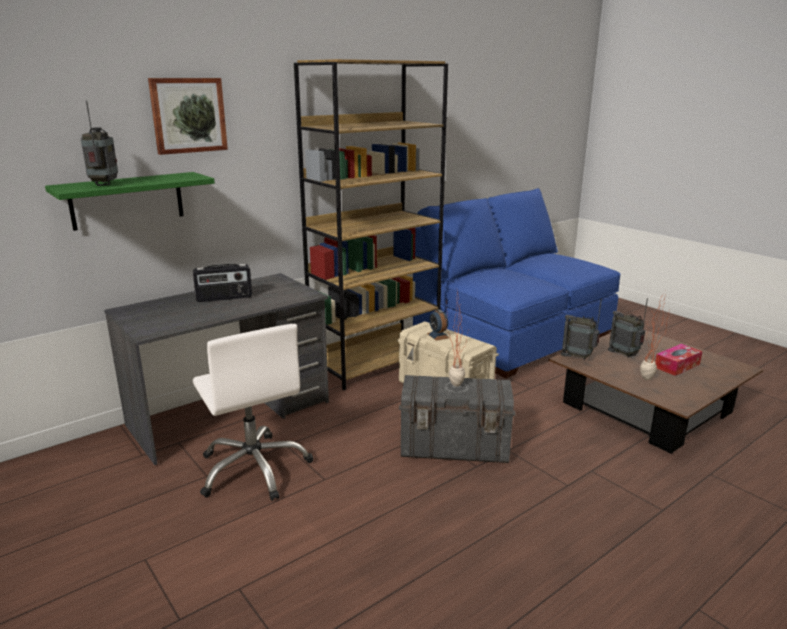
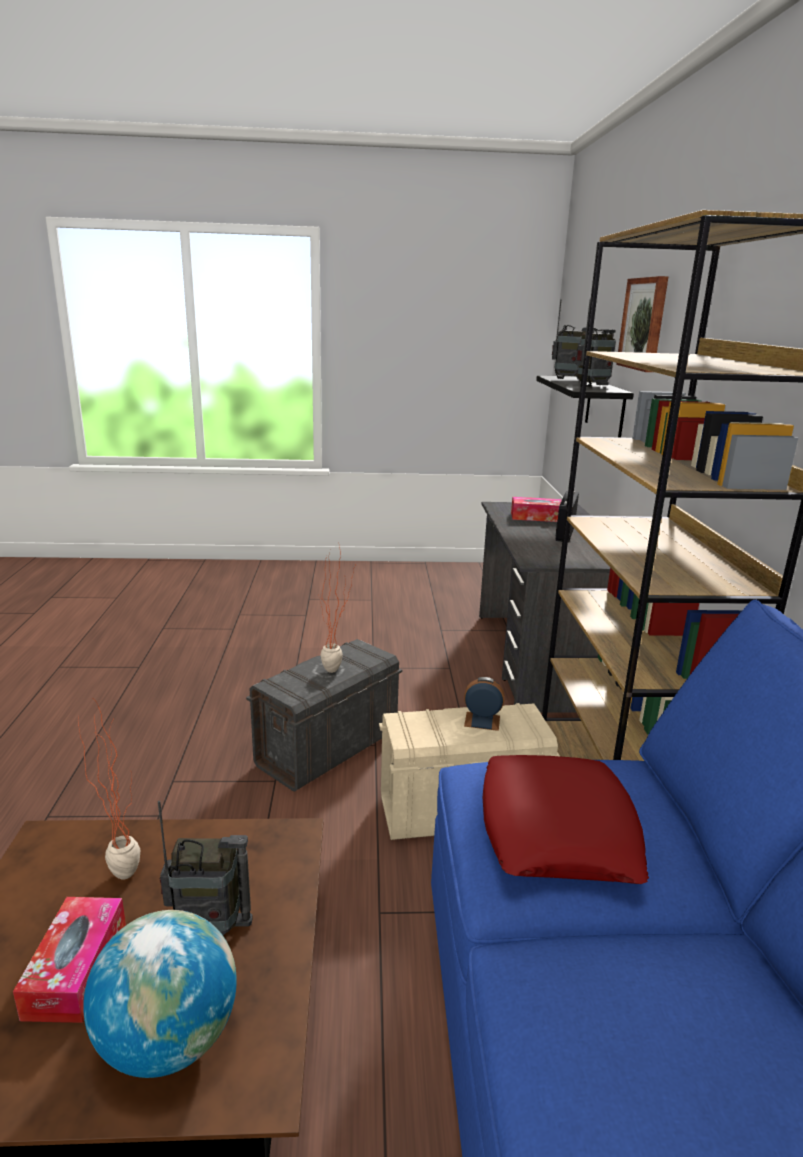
camera: 125 degrees right, 0 degrees up
green shelf [45,172,215,231] -> black shelf [536,376,634,438]
white office chair [193,324,313,501] -> none
radio [561,299,602,360] -> radio moved to [576,299,616,386]
none -> globe [83,910,237,1078]
none -> red pillow [483,755,649,884]
none -> tissue box [511,497,562,522]

